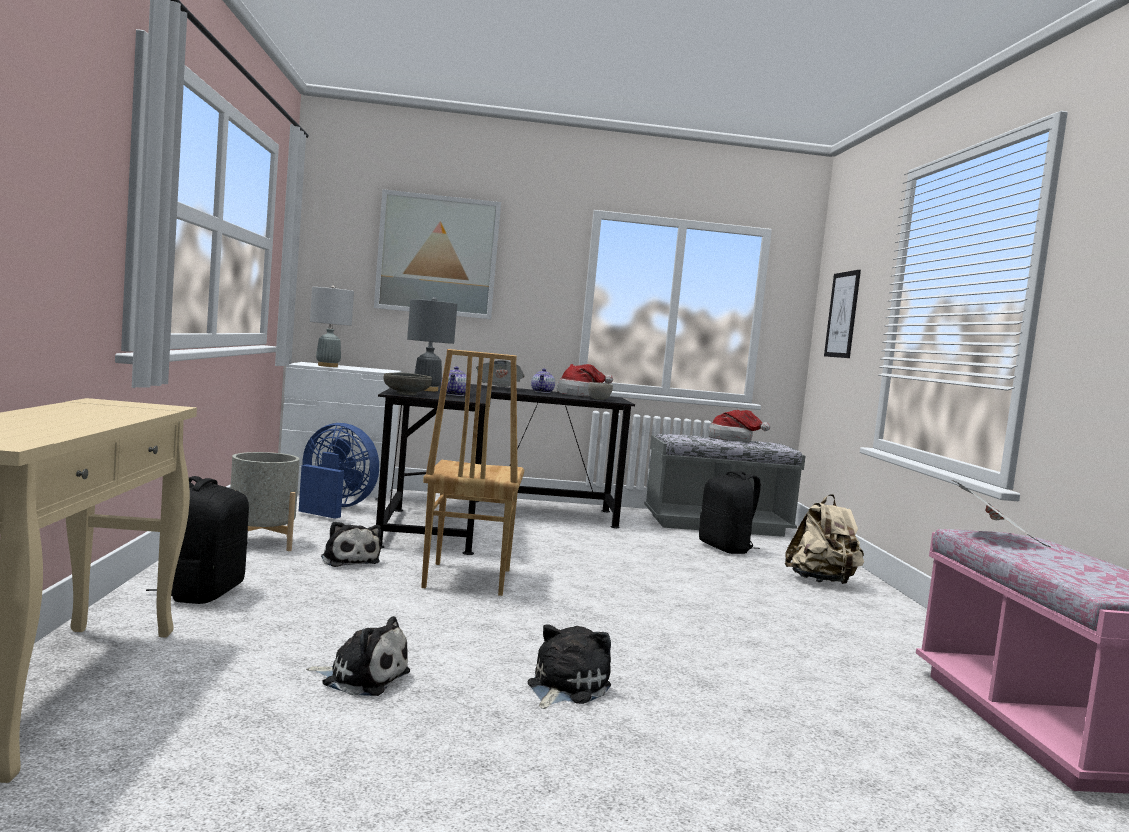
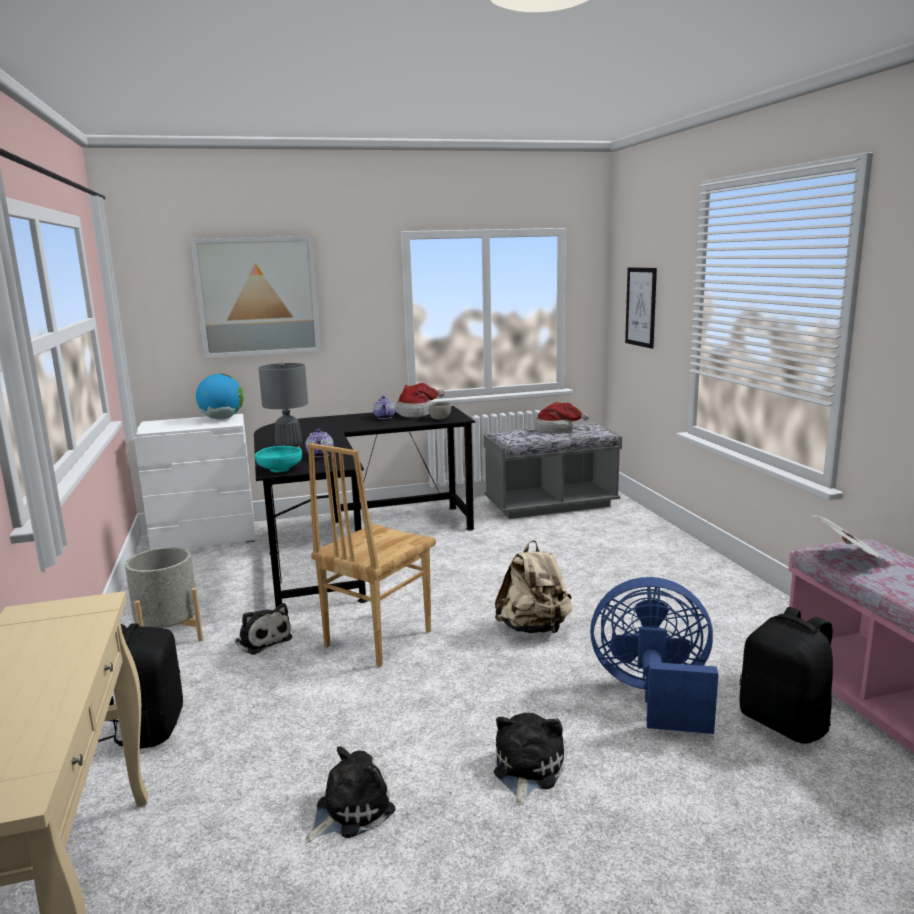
camera: 10 degrees left, 10 degrees up
blue fan [299,423,379,519] -> blue fan moved to [590,577,719,734]
plush toy [306,616,410,696] -> plush toy turned 45 degrees counterclockwise [306,746,395,842]
grey table lamp [310,285,354,367] -> none
grey bowl [384,372,432,395] -> turquoise bowl [255,446,302,472]
brown chair [421,349,524,596] -> brown chair turned 45 degrees clockwise [308,443,436,667]
newspaper [476,360,525,387] -> none
black backpack [699,471,761,554] -> black backpack moved to [740,607,833,744]
beige backpack [785,494,864,584] -> beige backpack moved to [495,540,573,634]
none -> globe [196,373,244,420]

